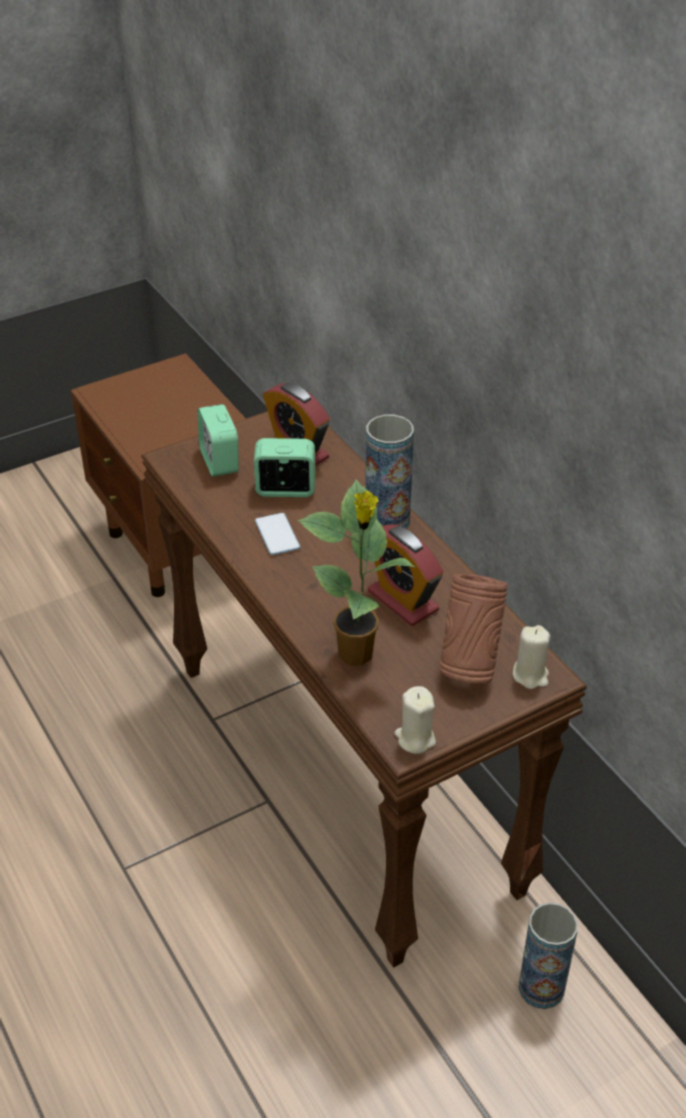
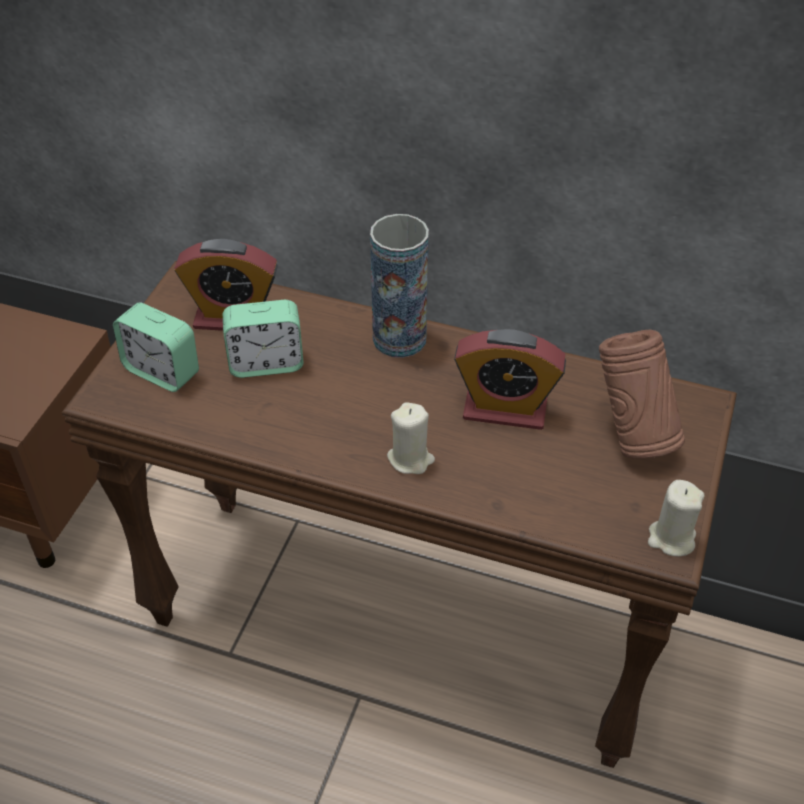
camera: 40 degrees left, 5 degrees up
alarm clock [254,438,315,497] -> alarm clock turned 150 degrees counterclockwise [223,300,303,378]
phone [255,513,300,555] -> none
potted plant [297,480,415,666] -> none
beige candle [513,625,550,689] -> beige candle moved to [387,403,435,474]
vase [519,902,578,1009] -> none

